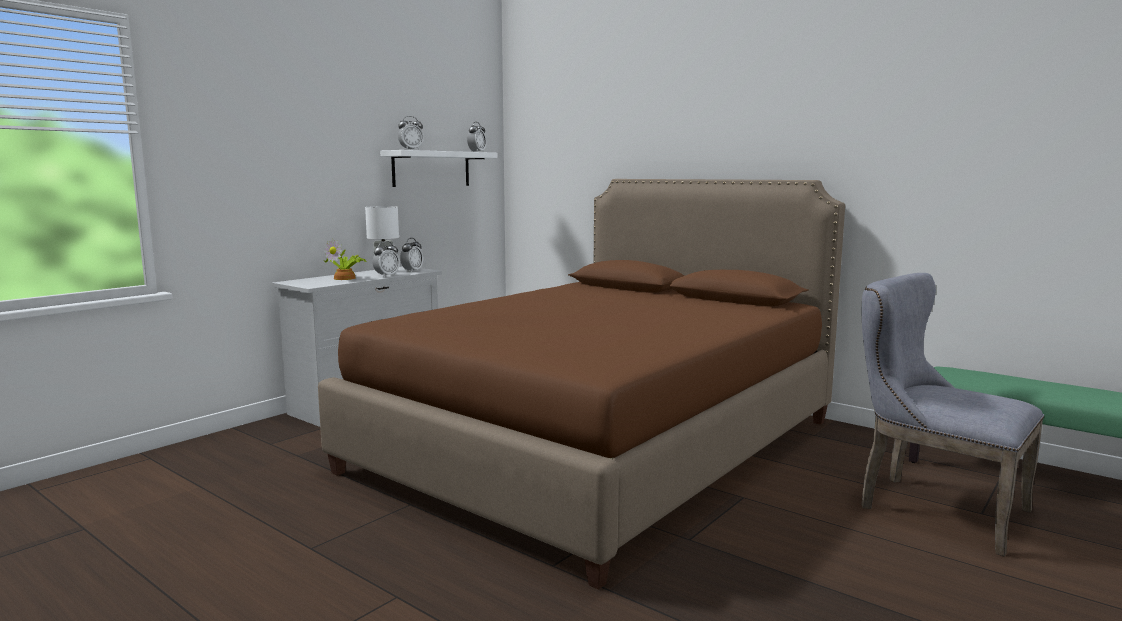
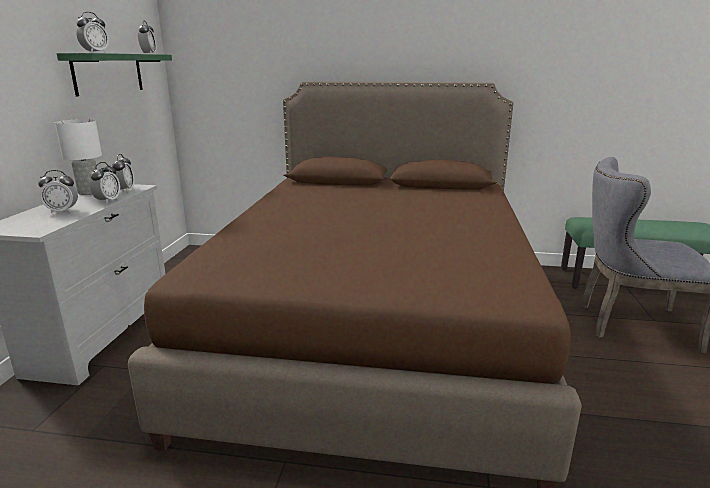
camera: 30 degrees left, 10 degrees up
potted plant [324,239,367,280] -> alarm clock [38,170,78,213]
white shelf [380,150,497,187] -> green shelf [57,53,172,96]

